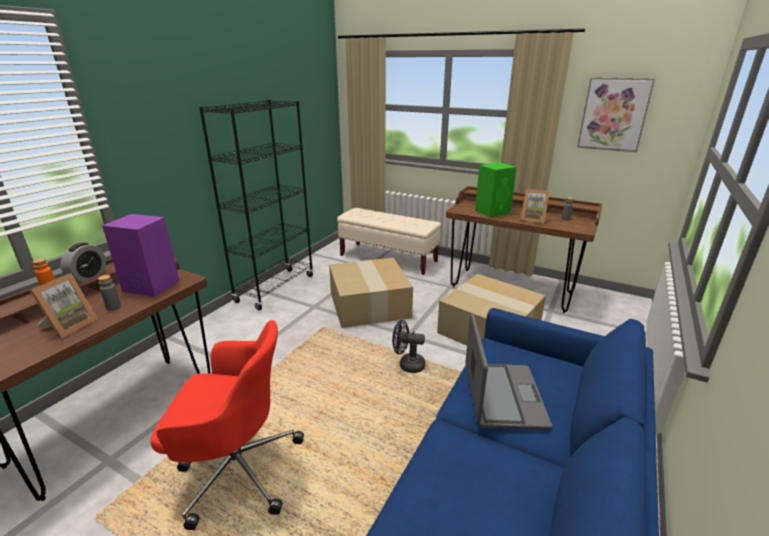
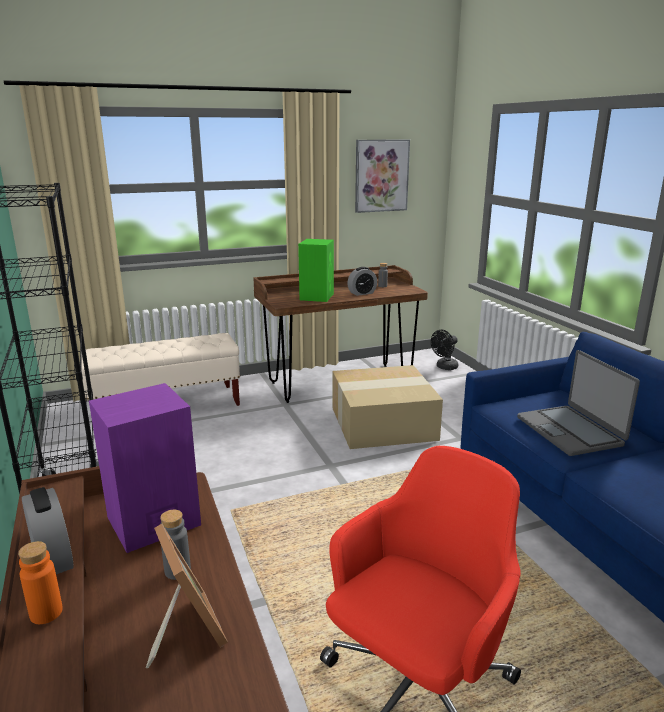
camera: 50 degrees left, 5 degrees down
cardboard box [329,258,413,328] -> none
black fan [392,320,425,373] -> black fan moved to [431,330,458,370]
laptop [465,313,552,430] -> laptop turned 150 degrees counterclockwise [517,350,640,456]
picture frame [521,189,550,223] -> alarm clock [347,267,377,296]

